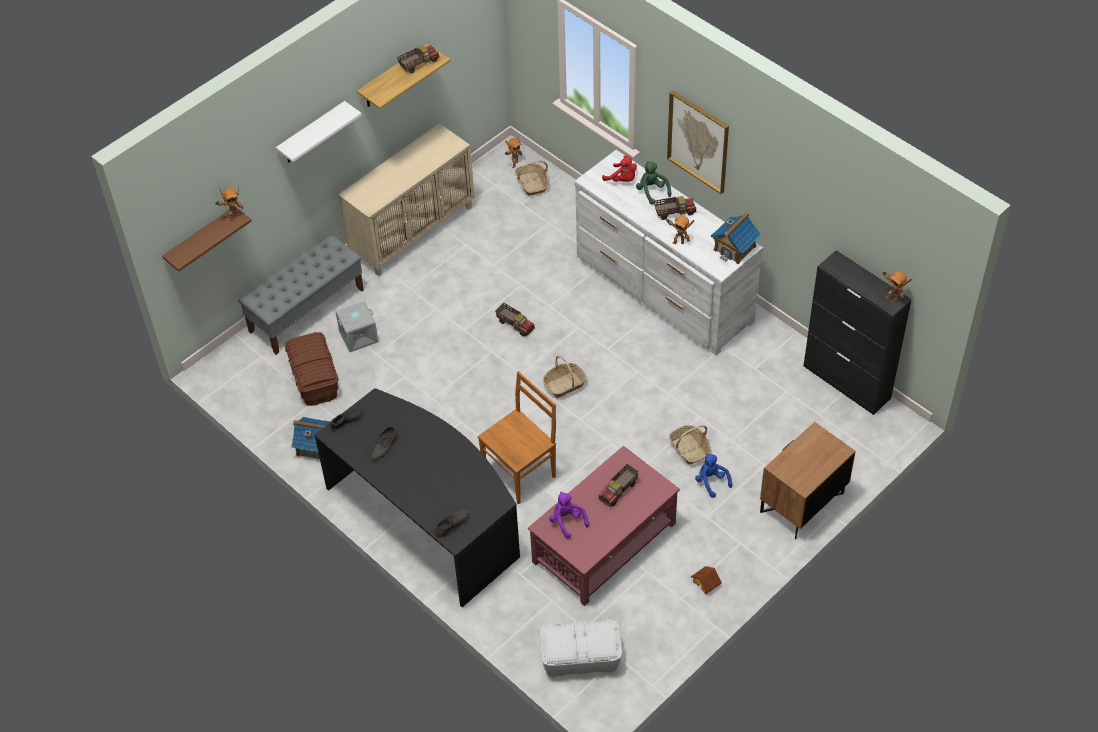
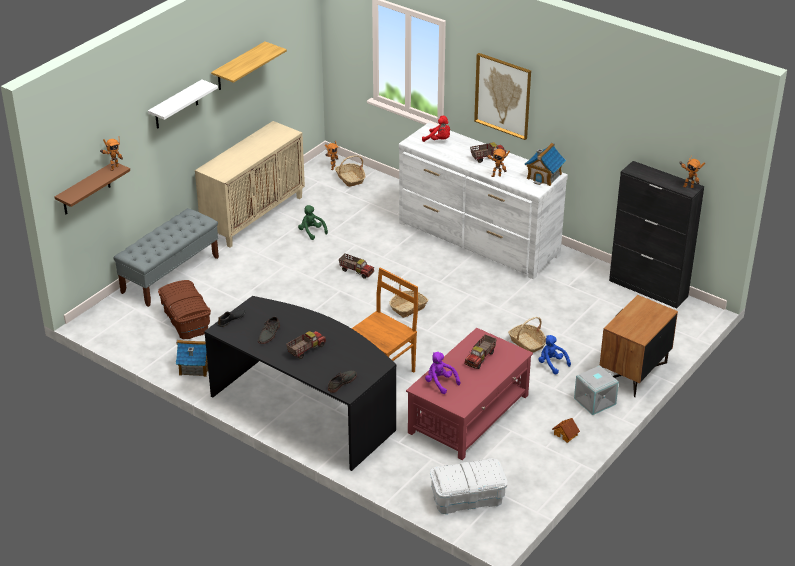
camera: 10 degrees left, 15 degrees down
grey storage box [335,301,379,352] -> grey storage box moved to [574,365,619,415]
toy truck [397,45,439,73] -> toy truck moved to [286,331,326,359]
green plush toy [636,161,672,205] -> green plush toy moved to [298,205,328,240]

